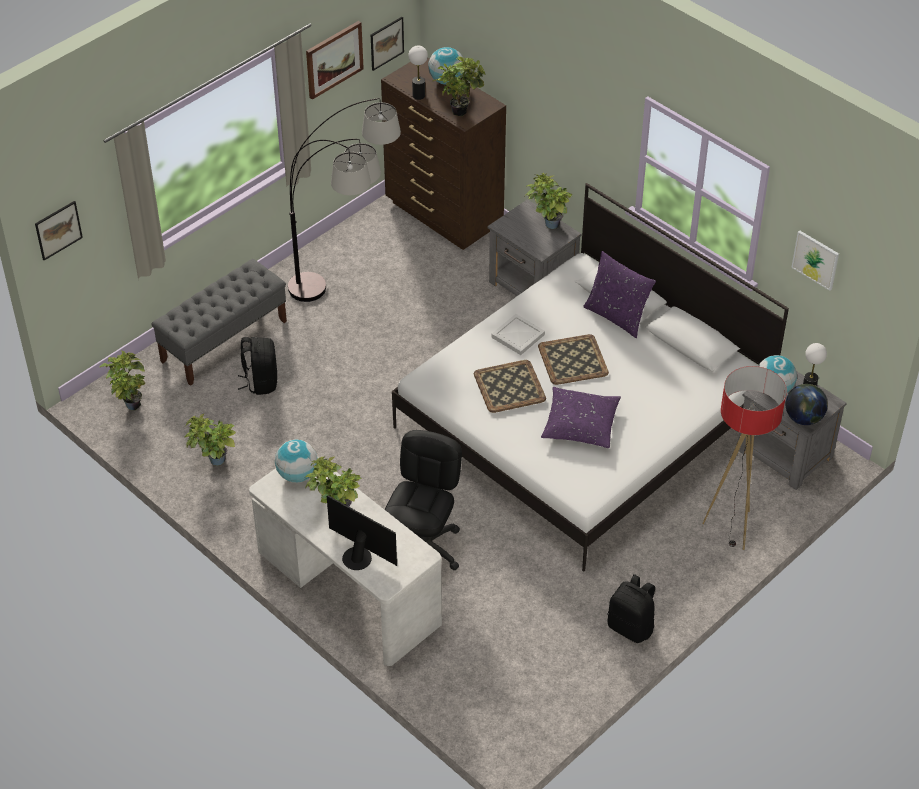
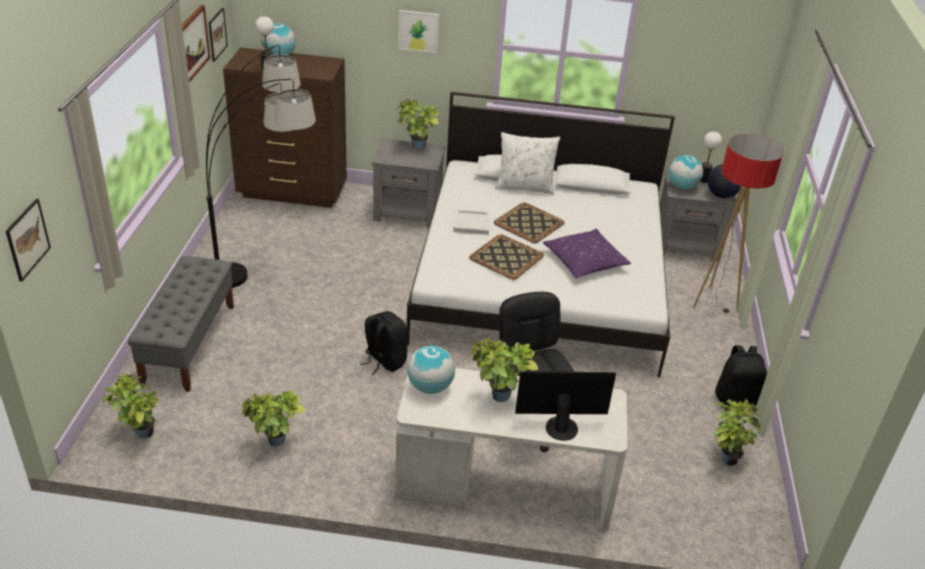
camera: 40 degrees left, 10 degrees down
black backpack [238,337,277,395] -> black backpack moved to [360,311,408,375]
potted plant [433,56,485,116] -> potted plant moved to [713,398,761,466]
purple pillow [583,251,656,338] -> white pillow [495,132,560,195]
picture [791,230,839,291] -> picture moved to [398,10,439,53]

